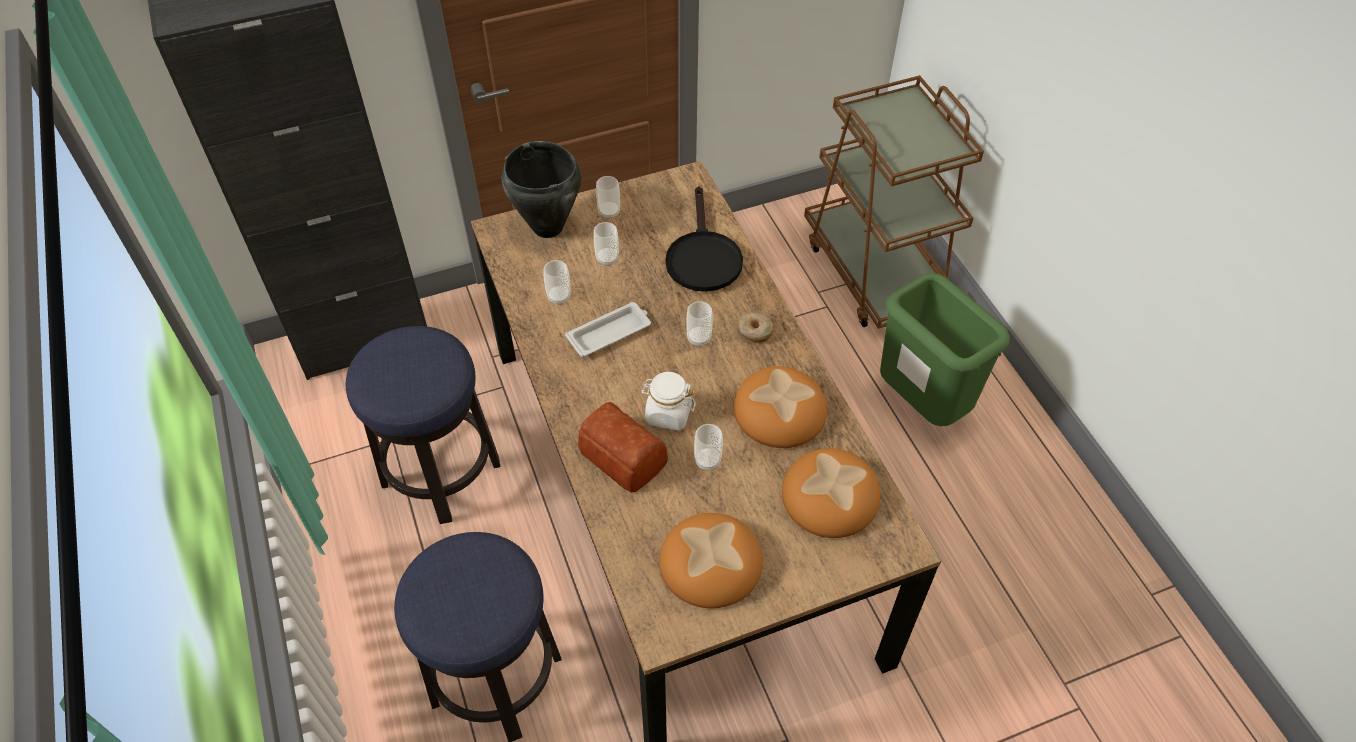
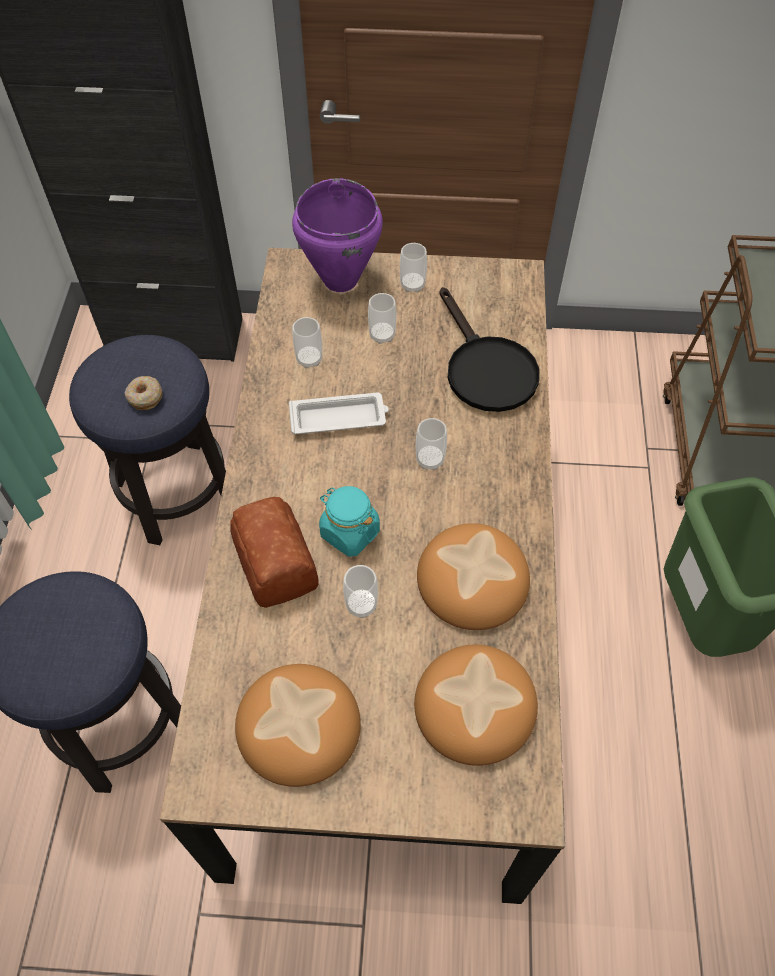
camera: 25 degrees right, 5 degrees up
black cooking pot [502,141,581,238] -> purple cooking pot [292,178,383,292]
white jar [641,372,696,430] -> turquoise jar [319,486,380,557]
black frying pan [665,186,743,292] -> black frying pan turned 45 degrees counterclockwise [439,287,539,412]
donut [738,313,775,343] -> donut moved to [124,376,163,410]

